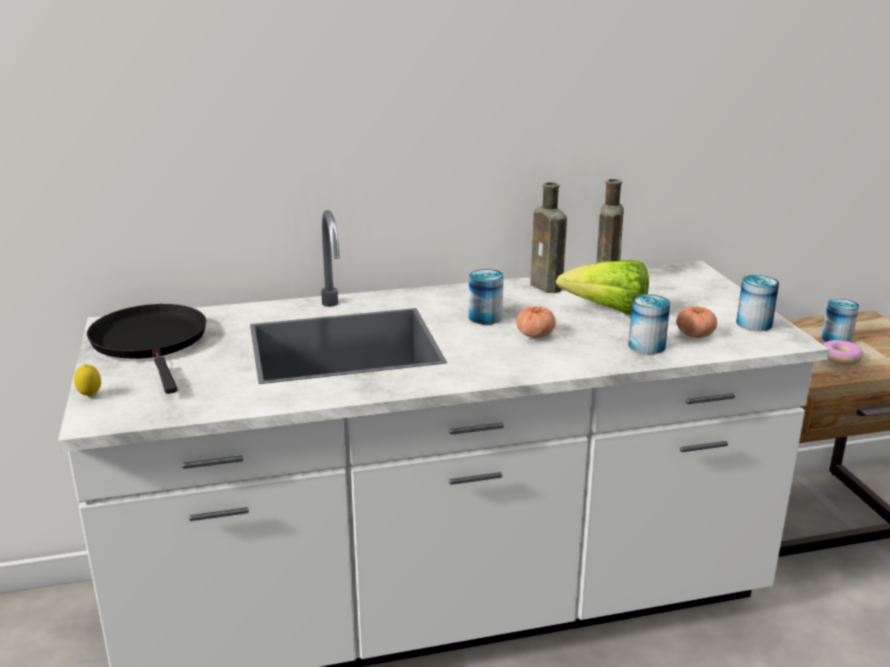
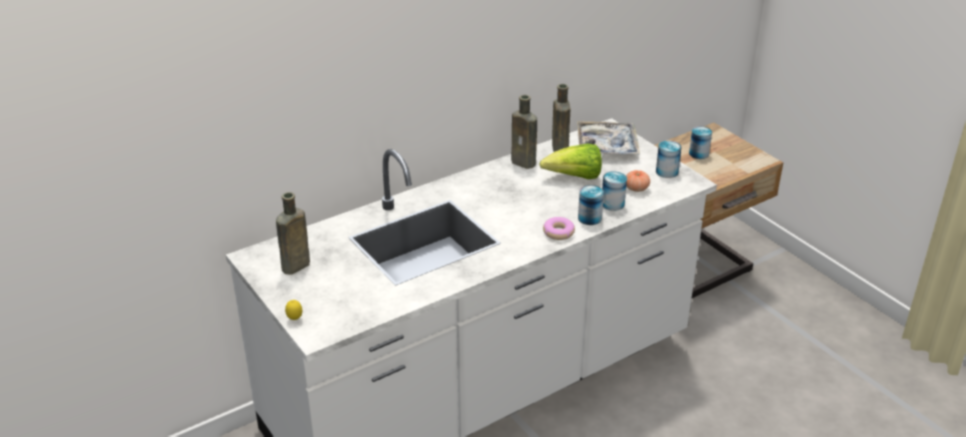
camera: 20 degrees left, 10 degrees up
black frying pan [87,304,207,394] -> brown bottle [276,192,310,275]
can [468,269,504,324] -> can moved to [578,185,604,225]
tomato [516,306,556,338] -> none
donut [823,340,863,365] -> donut moved to [543,217,575,240]
none -> tray [577,121,640,155]

